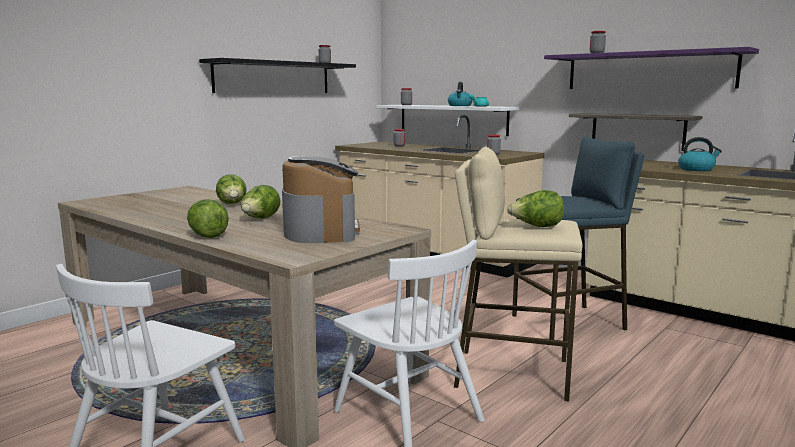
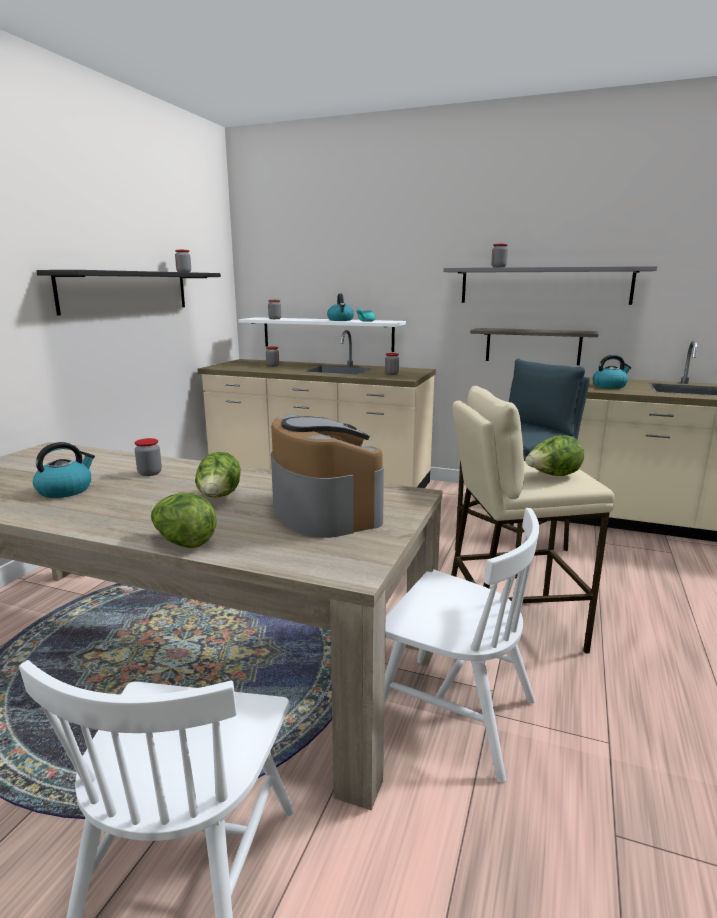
camera: 20 degrees left, 5 degrees up
lettuce [216,174,247,204] -> jar [135,438,162,476]
purple shelf [544,47,759,89] -> grey shelf [443,266,657,305]
none -> kettle [33,442,95,498]

